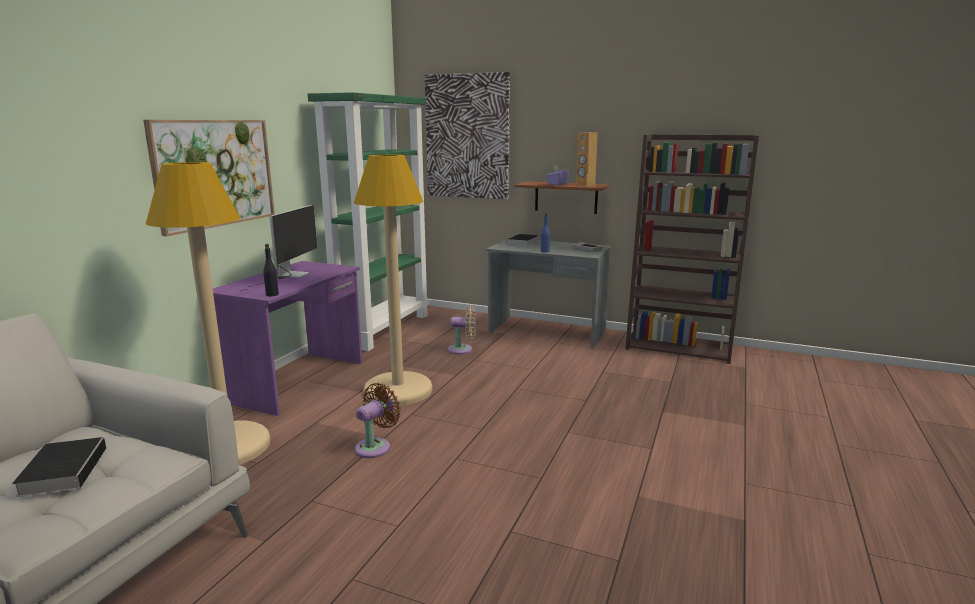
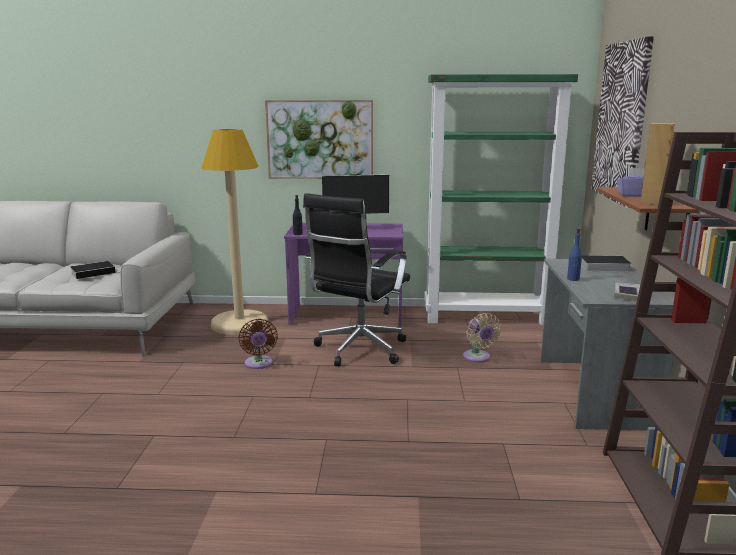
camera: 70 degrees right, 0 degrees up
beige floor lamp [354,155,432,406] -> black office chair [303,193,410,367]
brown fan [355,383,401,458] -> brown fan turned 60 degrees clockwise [238,319,278,369]

